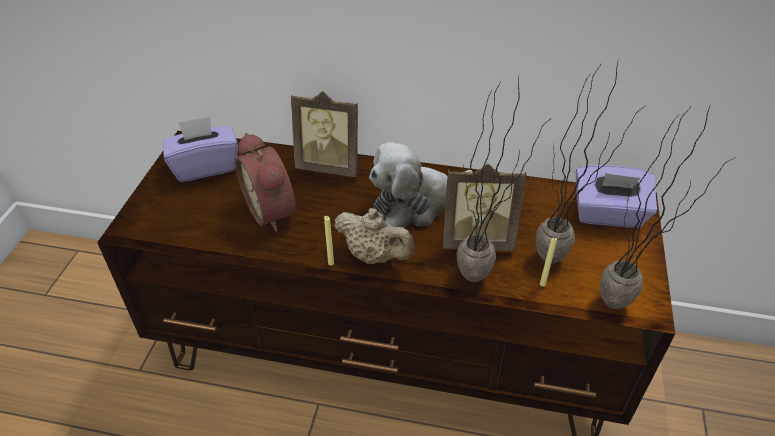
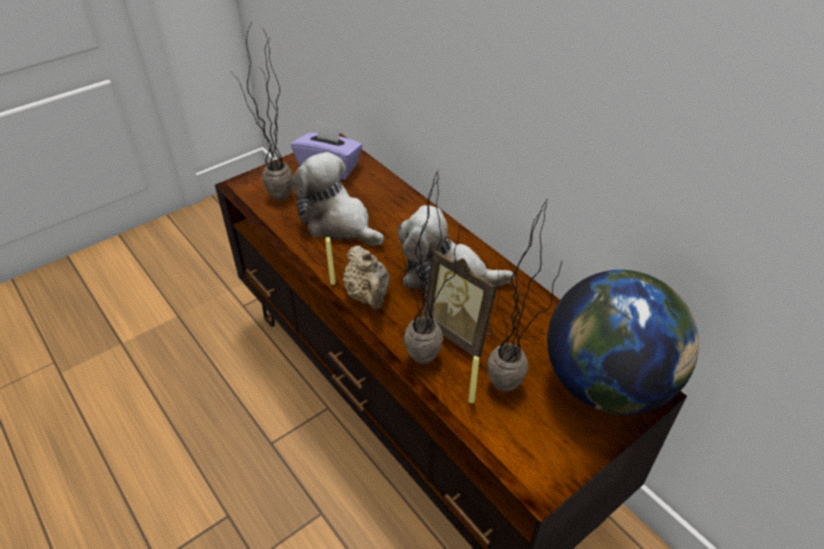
camera: 40 degrees right, 0 degrees up
alarm clock [235,132,296,231] -> plush toy [292,152,384,246]
picture frame [291,91,358,177] -> none
purple tissue box [576,165,657,228] -> globe [547,270,699,415]
potted plant [600,104,736,309] -> potted plant moved to [232,24,293,201]

